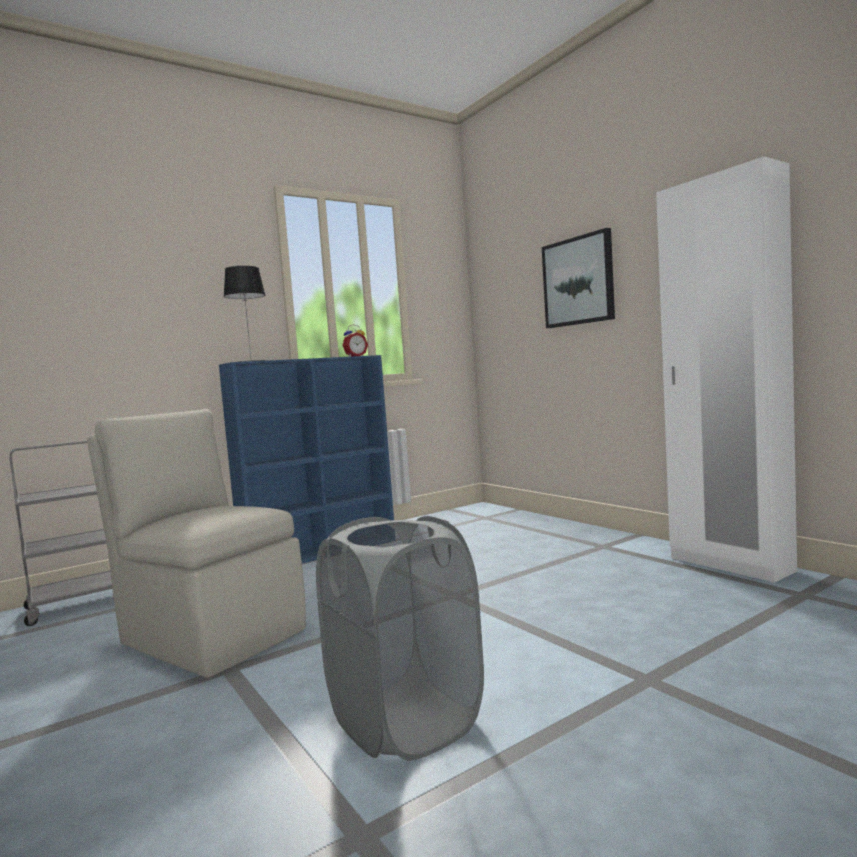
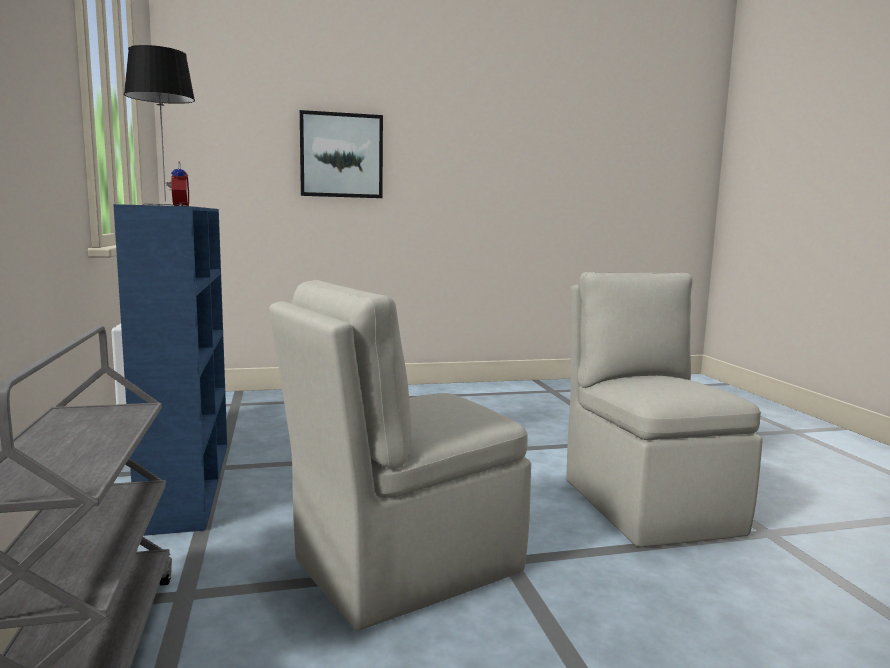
camera: 70 degrees left, 5 degrees up
grey laundry basket [316,516,484,761] -> beige chair [566,272,763,547]
white wardrobe [656,157,797,583] -> none

